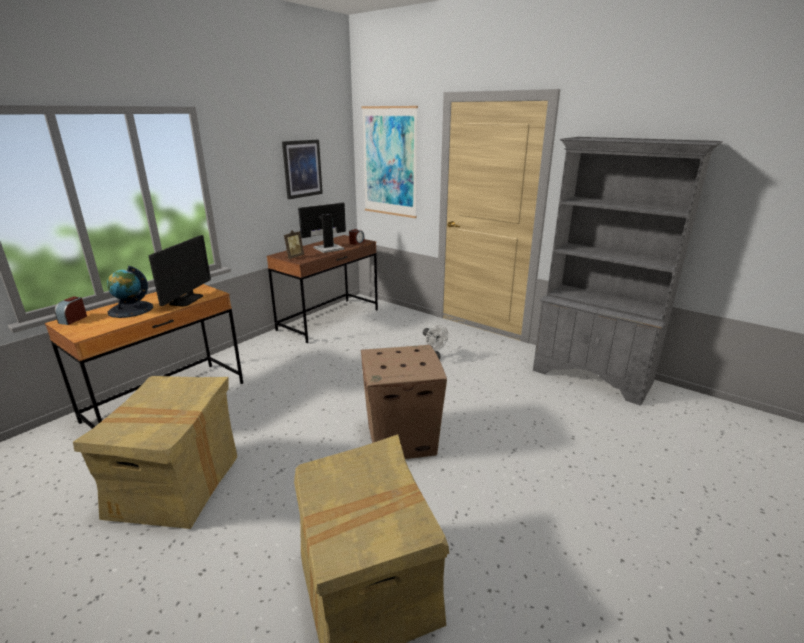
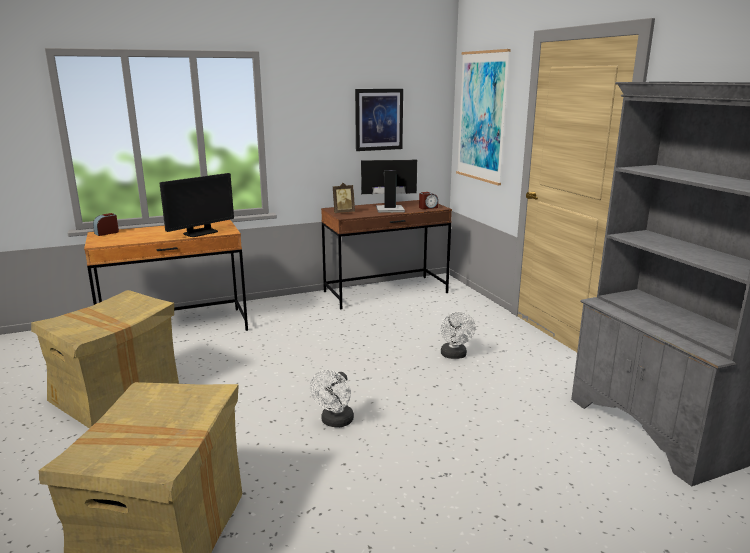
camera: 30 degrees right, 5 degrees down
globe [107,266,153,318] -> none
cardboard box [361,345,447,459] -> white fan [310,370,354,427]

